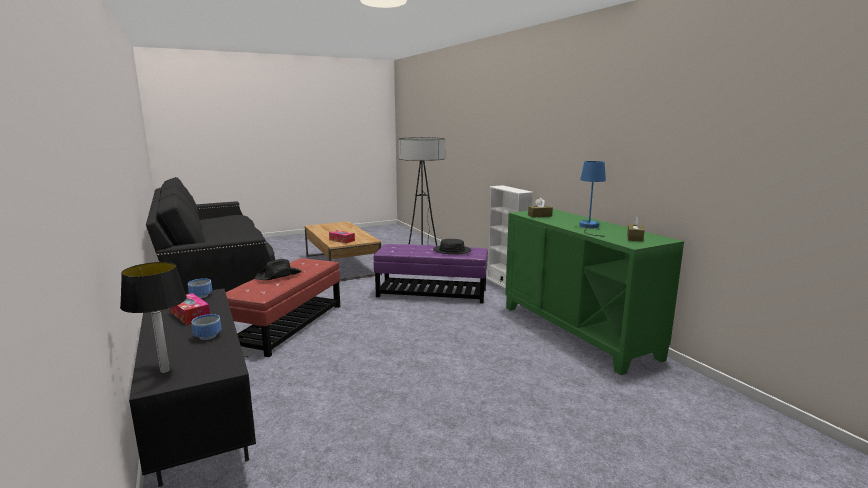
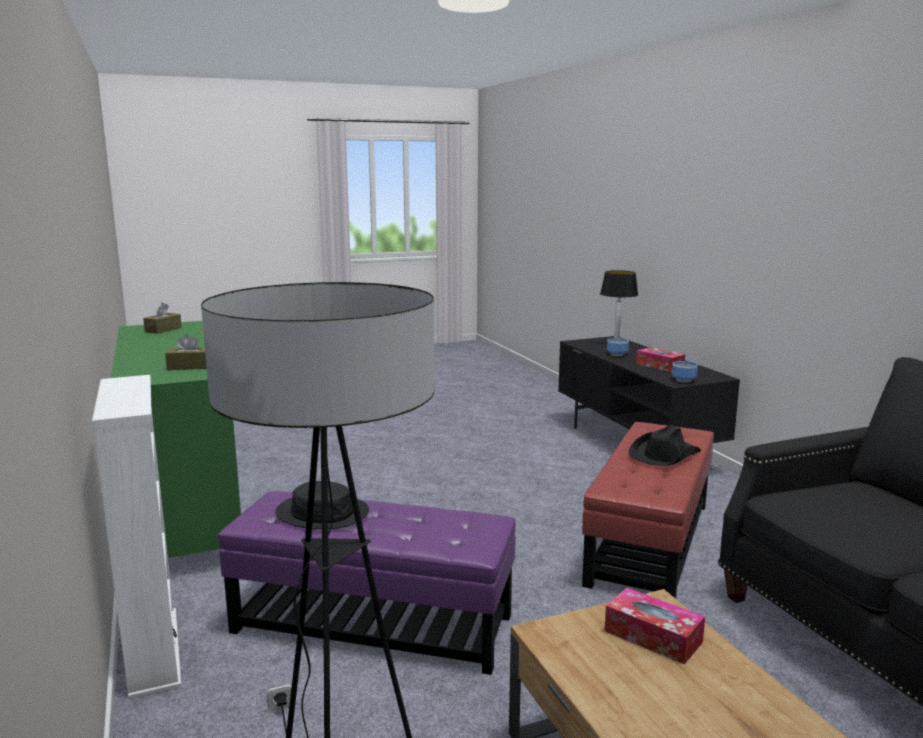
camera: 175 degrees left, 0 degrees up
blue table lamp [579,161,606,237] -> none

